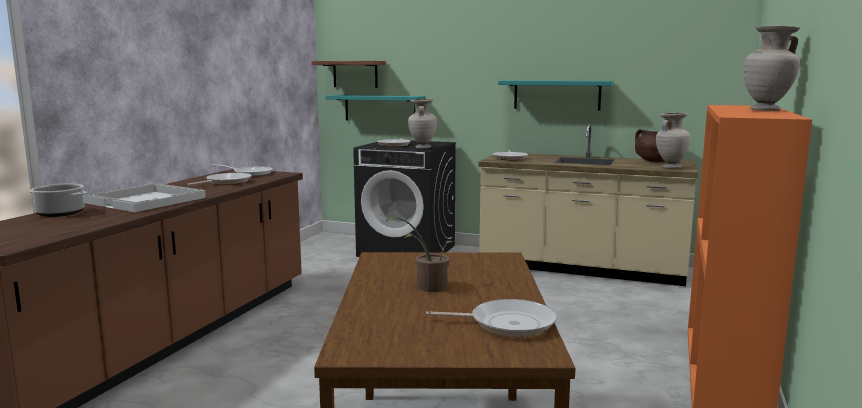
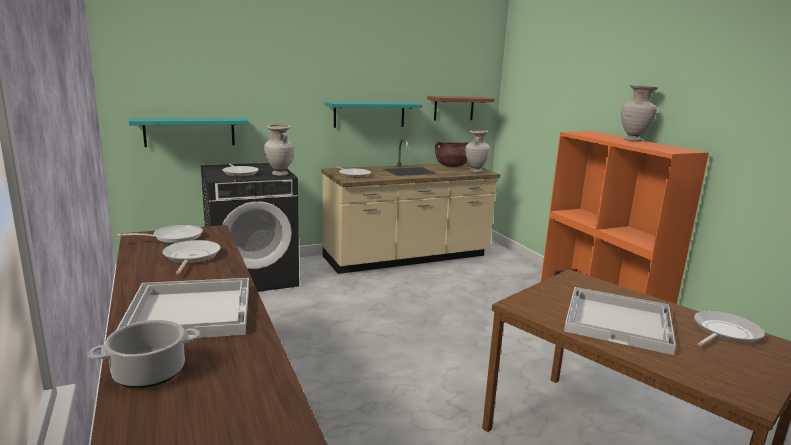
camera: 45 degrees left, 5 degrees up
shelf [312,61,386,88] -> shelf moved to [427,96,495,120]
potted plant [386,216,455,292] -> white tray [564,287,676,355]

